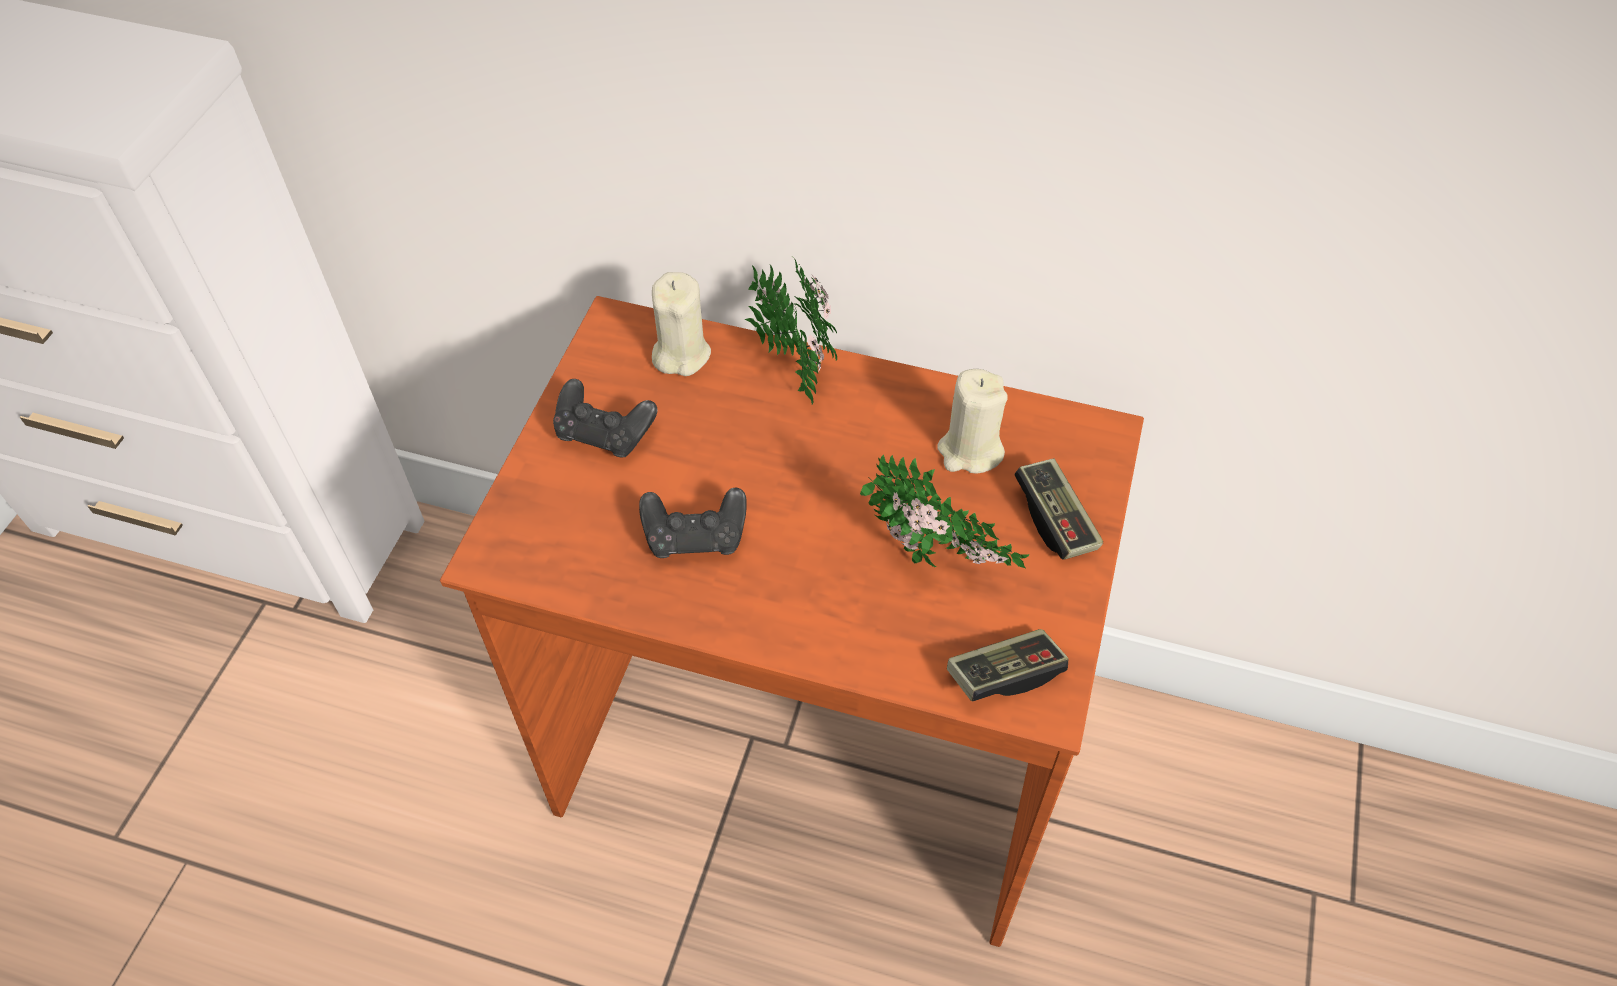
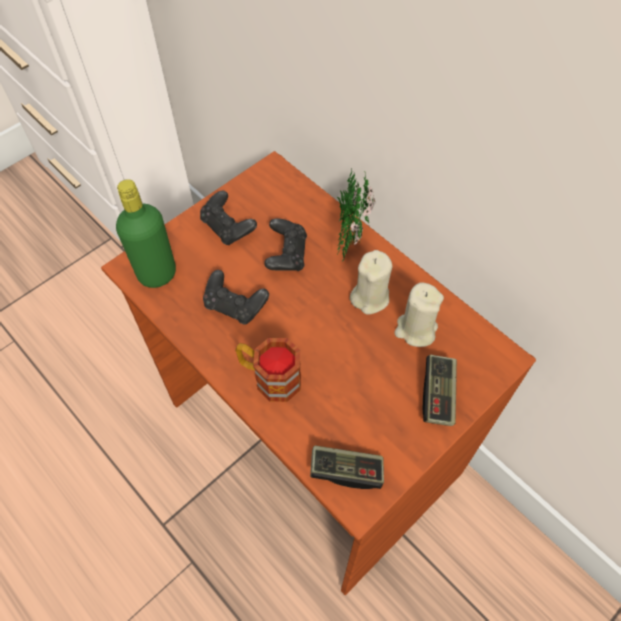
camera: 30 degrees right, 5 degrees up
beige candle [652,272,711,376] -> beige candle moved to [350,250,393,315]
potted plant [860,454,1029,568] -> none
none -> green bottle [116,179,176,288]
none -> mug [235,338,301,402]
none -> black game controller [264,218,307,271]

